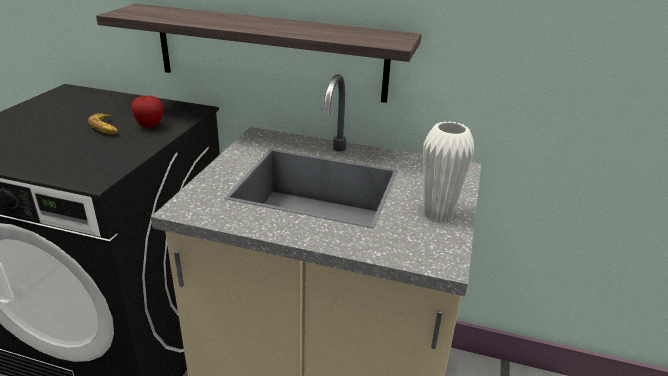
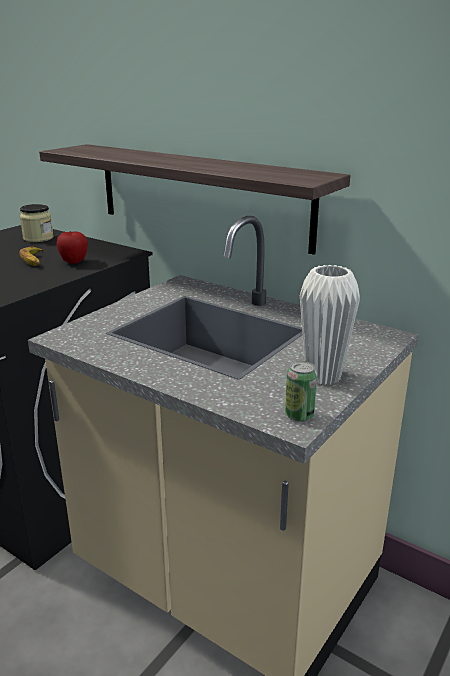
camera: 20 degrees right, 5 degrees down
none -> jar [20,204,54,242]
none -> can [285,361,317,422]

